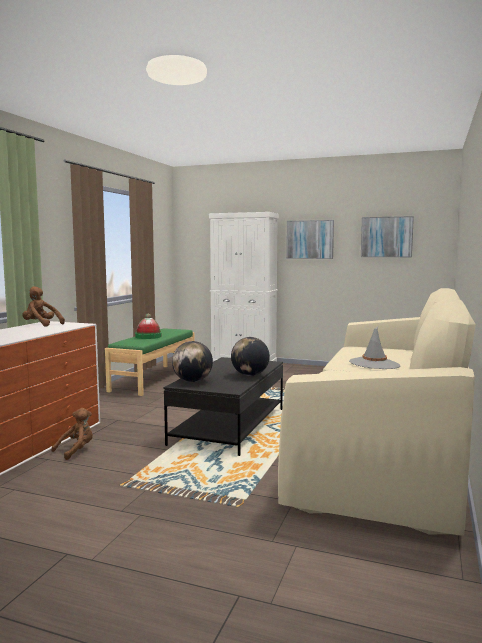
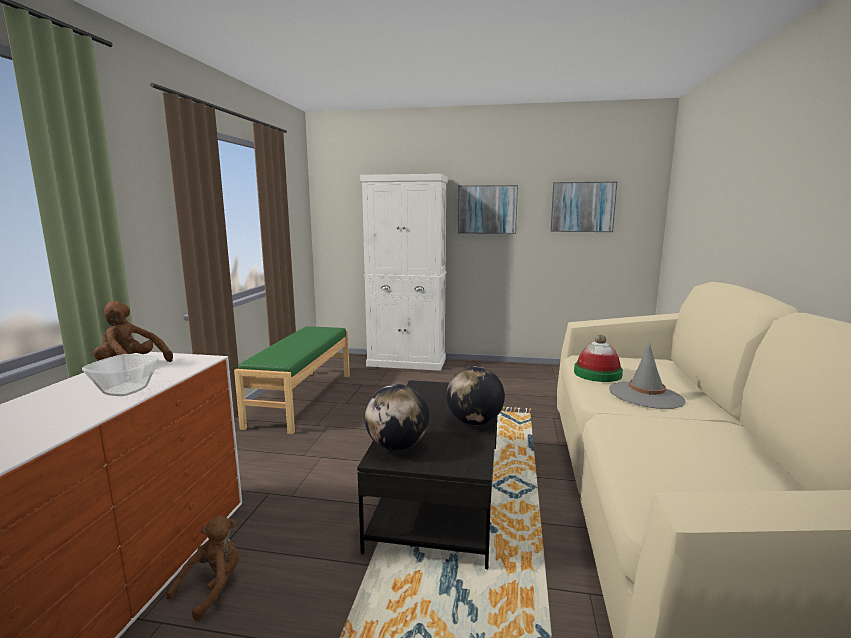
camera: 10 degrees left, 5 degrees up
hat [135,314,162,339] -> hat moved to [574,335,623,382]
none -> bowl [82,354,159,396]

